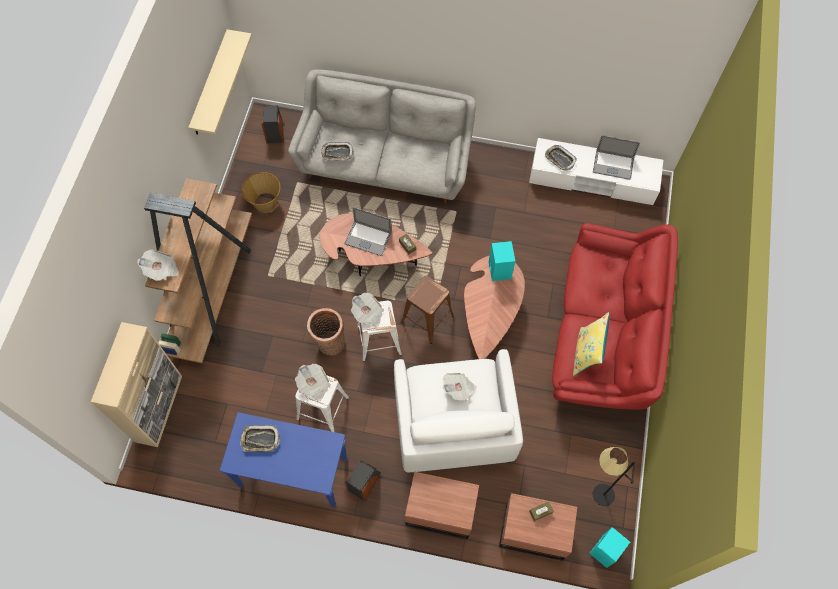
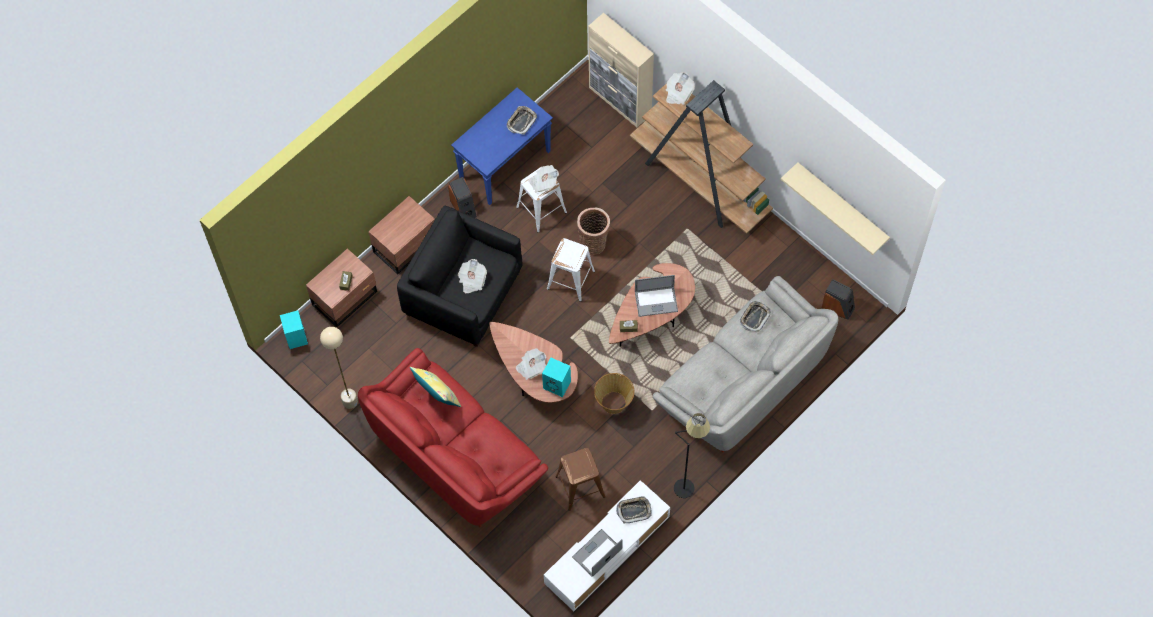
camera: 125 degrees right, 0 degrees up
basket [242,172,281,213] -> basket moved to [594,373,635,414]
laptop [344,207,392,256] -> laptop turned 150 degrees counterclockwise [635,275,678,317]
newspaper [351,293,384,327] -> newspaper moved to [516,348,547,380]
white armchair [394,349,523,473] -> black armchair [397,206,522,347]
brown stool [400,276,454,344] -> brown stool moved to [556,448,605,511]
black floor lamp [593,447,636,506] -> black floor lamp moved to [674,413,710,498]
none -> beige floor lamp [320,327,358,409]

